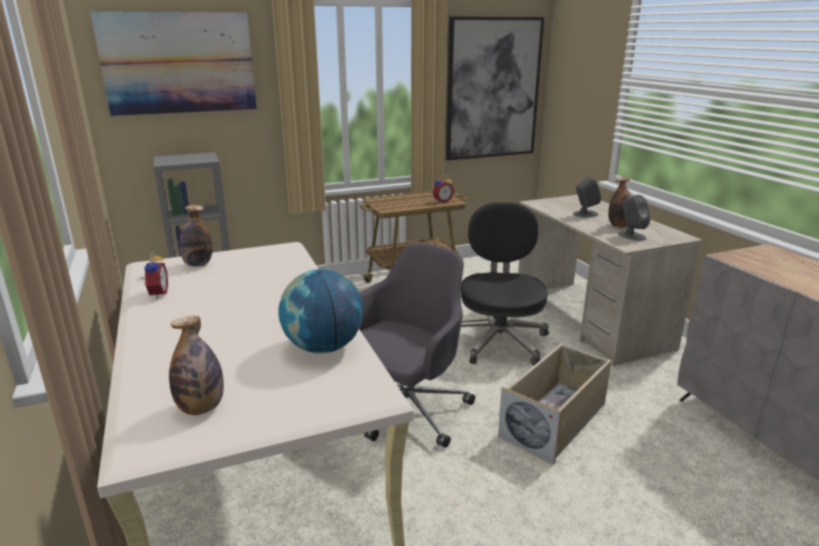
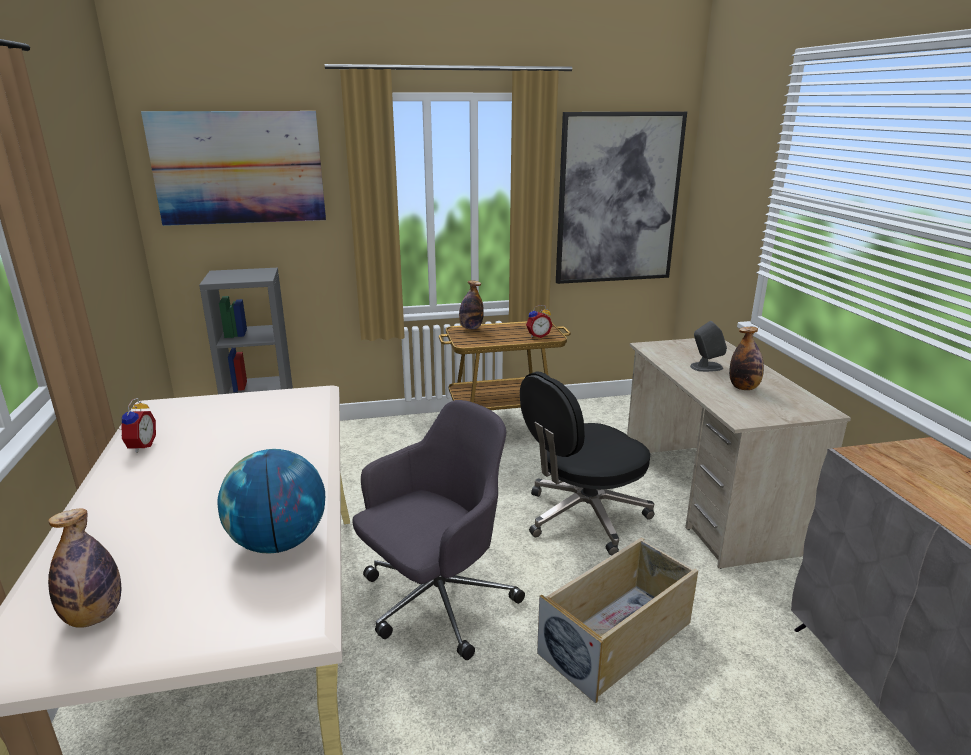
camera: 10 degrees right, 0 degrees up
bottle [179,205,212,267] -> bottle moved to [459,280,484,329]
black office chair [461,202,549,366] -> black office chair turned 135 degrees counterclockwise [520,372,654,555]
grey speaker [618,195,650,241] -> none

